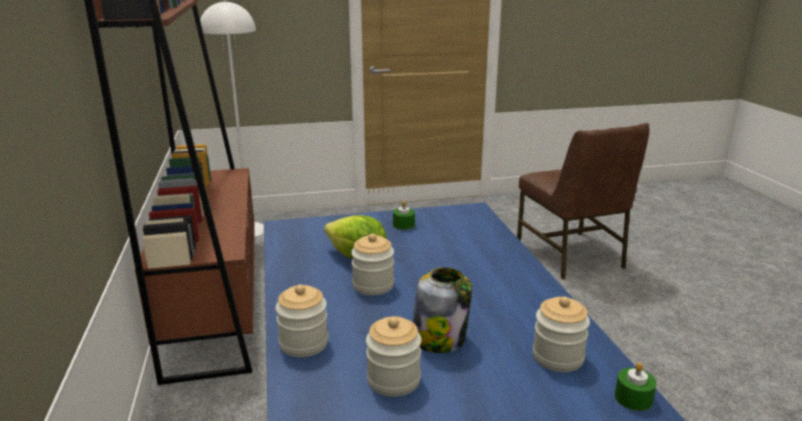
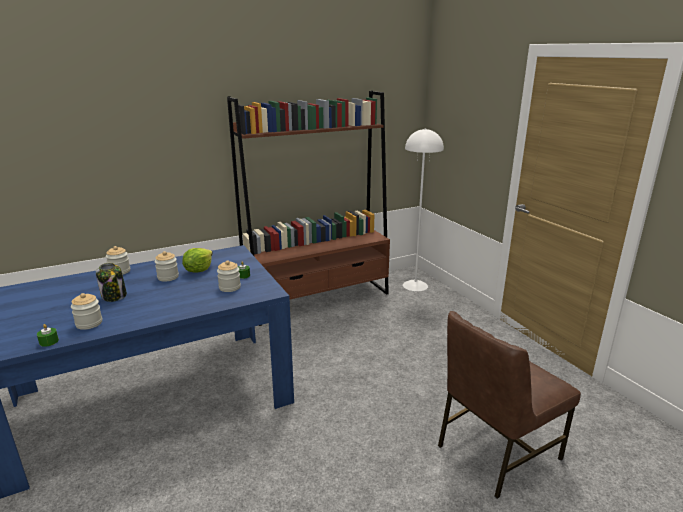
camera: 75 degrees right, 0 degrees up
jar [366,316,421,397] -> jar moved to [217,260,241,292]

